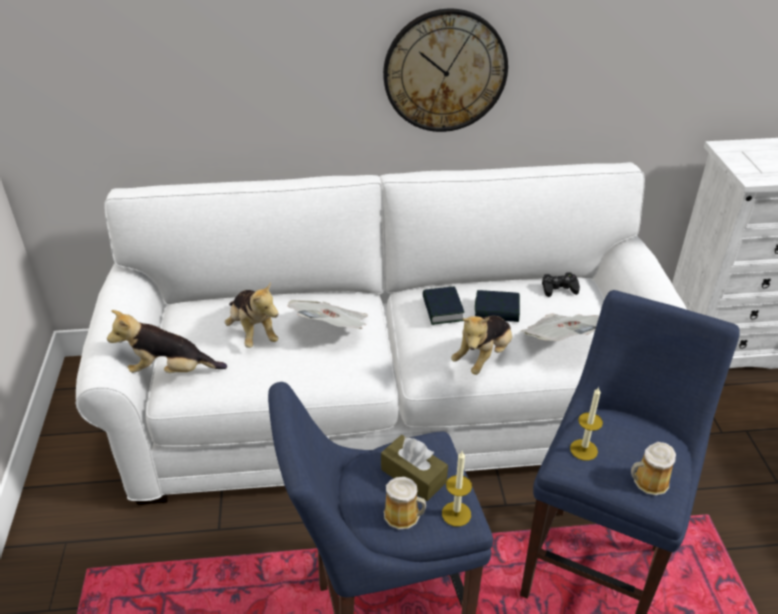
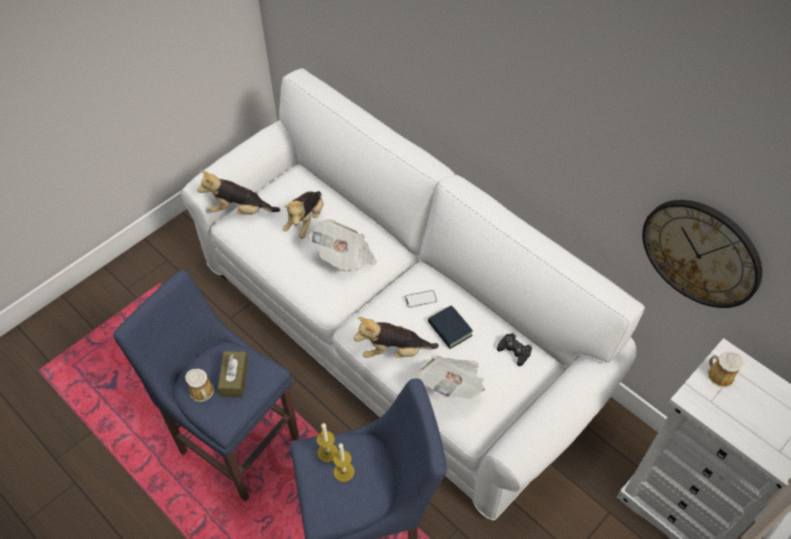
camera: 50 degrees right, 15 degrees up
plush toy [107,310,227,373] -> plush toy turned 45 degrees counterclockwise [197,170,280,215]
wall clock [383,8,508,132] -> wall clock moved to [642,200,762,308]
book [422,287,464,325] -> phone [405,290,437,308]
candle [442,451,472,527] -> candle moved to [333,443,355,482]
mug [631,442,676,495] -> mug moved to [707,352,744,388]

